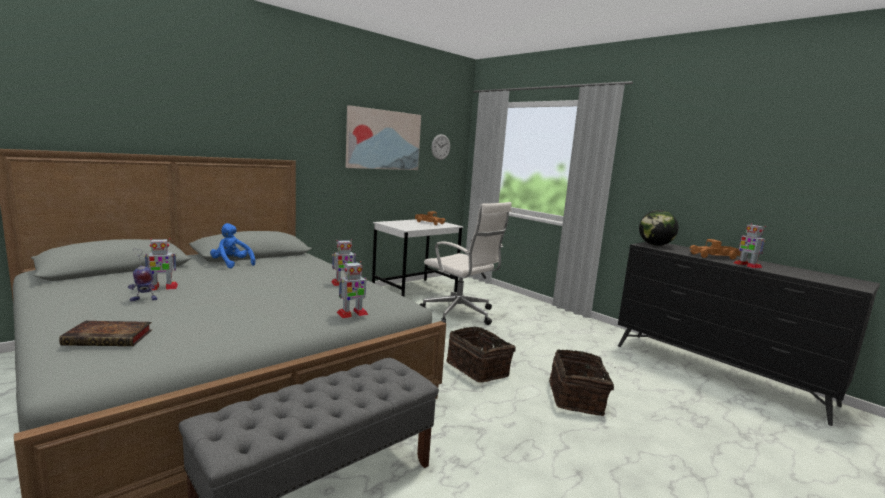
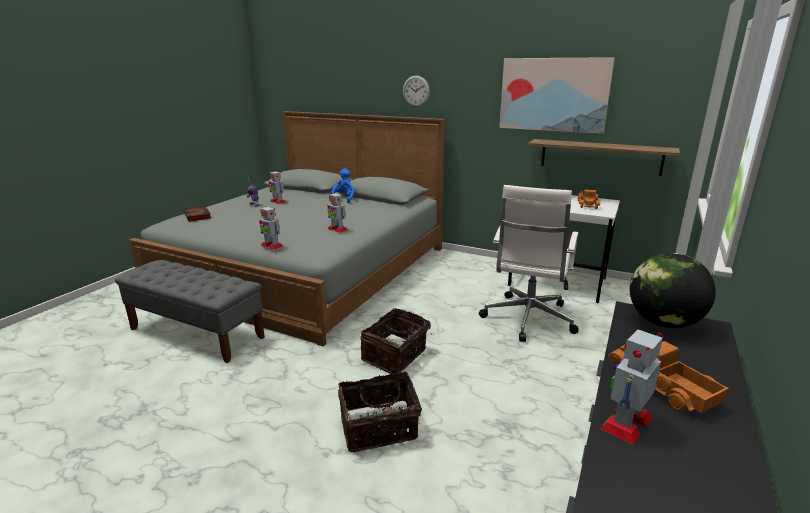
camera: 70 degrees right, 10 degrees up
wall clock [431,134,450,160] -> wall clock moved to [403,75,430,107]
none -> shelf [528,139,680,176]

